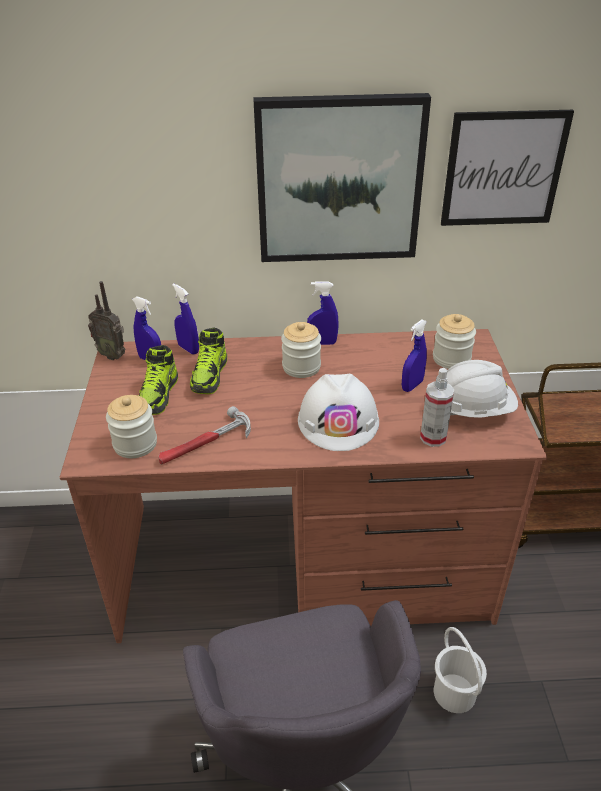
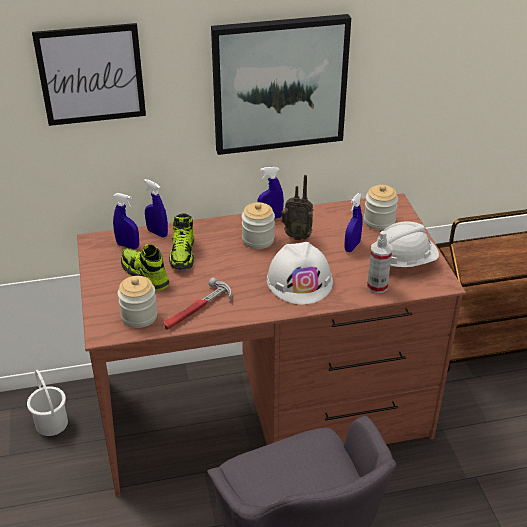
camera: 10 degrees left, 0 degrees up
radio [88,281,125,360] -> radio moved to [281,175,313,240]
shoe [139,345,178,415] -> shoe turned 135 degrees clockwise [121,244,169,291]
white bucket [434,627,487,713] -> white bucket moved to [27,370,68,436]
picture [441,110,574,226] -> picture moved to [32,23,146,126]

